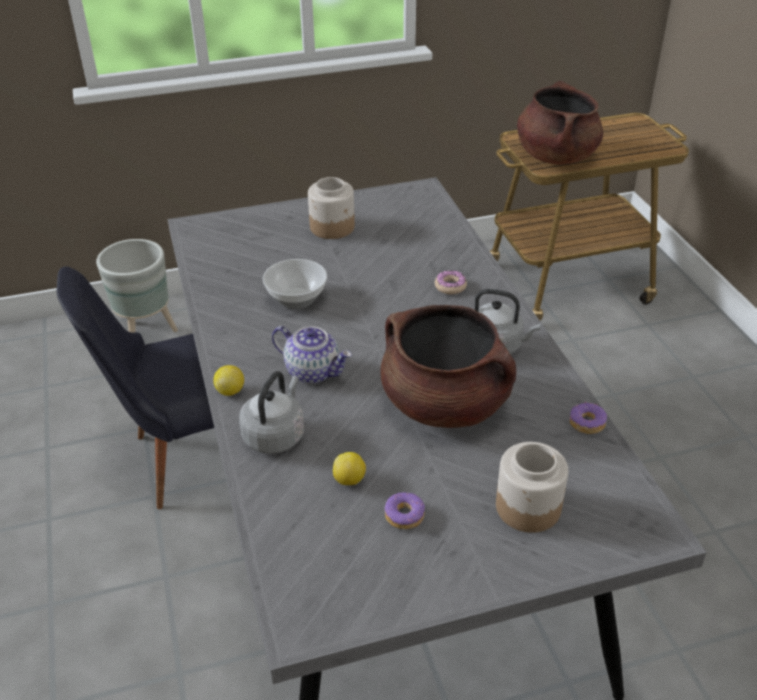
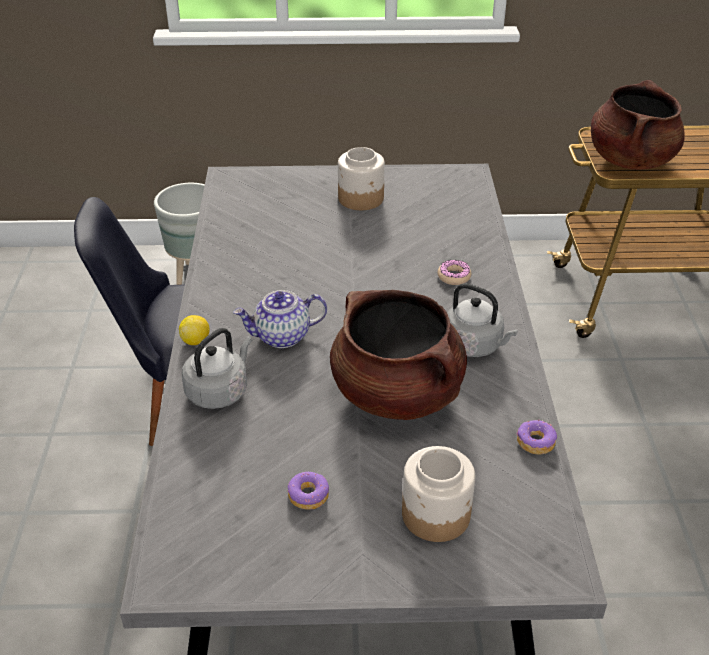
camera: 15 degrees right, 0 degrees up
bowl [263,259,327,309] -> none
teapot [272,326,352,384] -> teapot turned 120 degrees clockwise [233,290,327,348]
lemon [333,452,366,485] -> none

